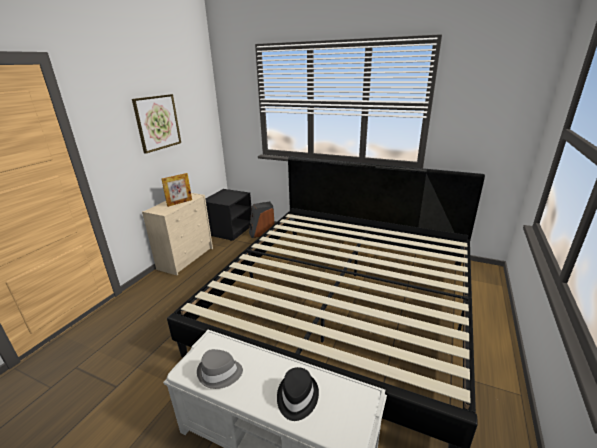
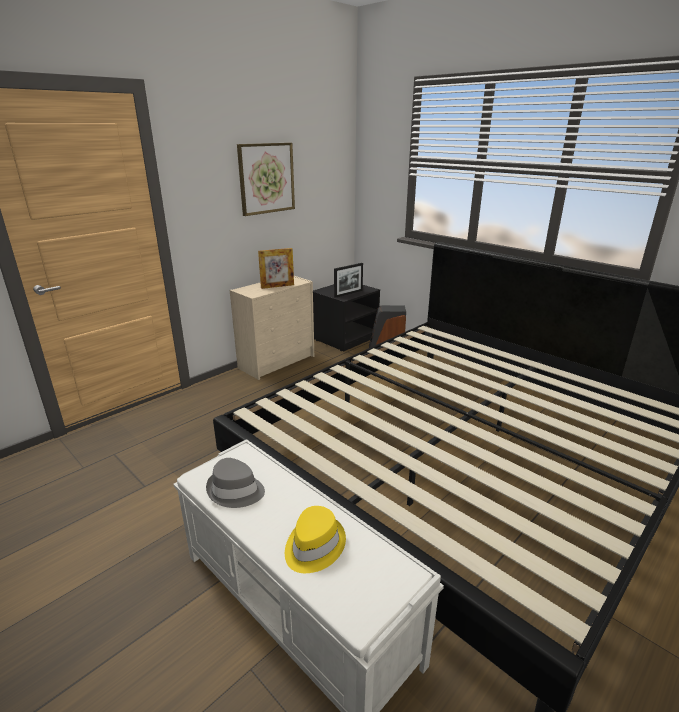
camera: 20 degrees right, 0 degrees up
black hat [277,367,319,421] -> yellow hat [285,506,346,573]
none -> picture frame [334,263,363,298]

